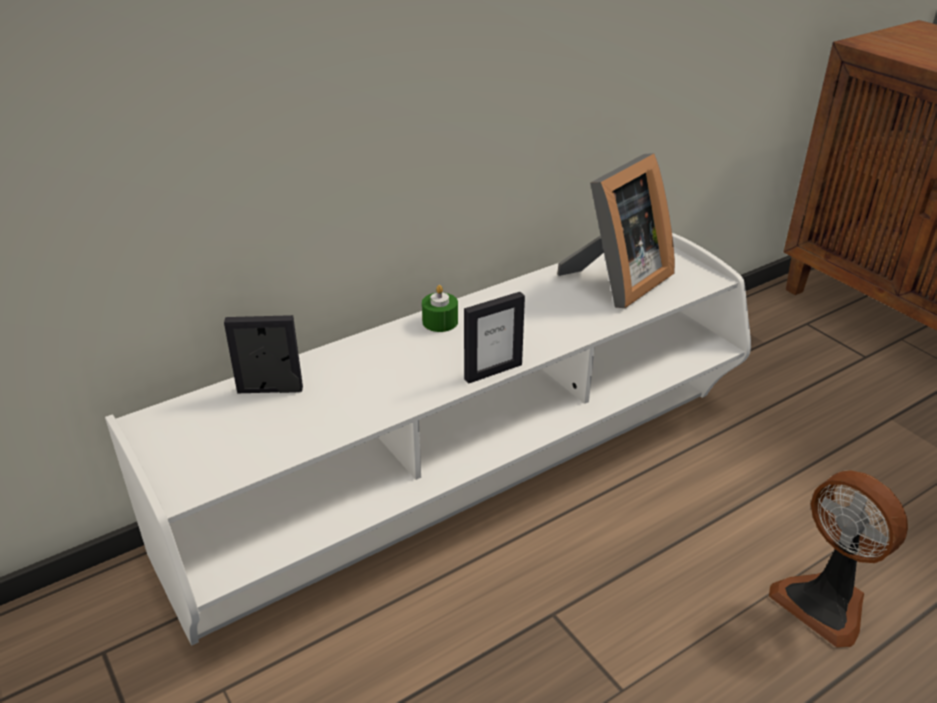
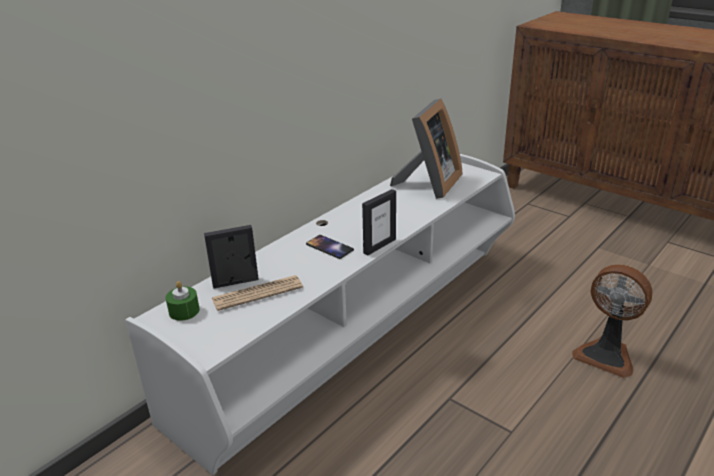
camera: 15 degrees left, 5 degrees down
green candle [422,285,458,332] -> green candle moved to [166,281,200,321]
none -> newspaper [212,275,303,311]
none -> phone [306,235,354,259]

